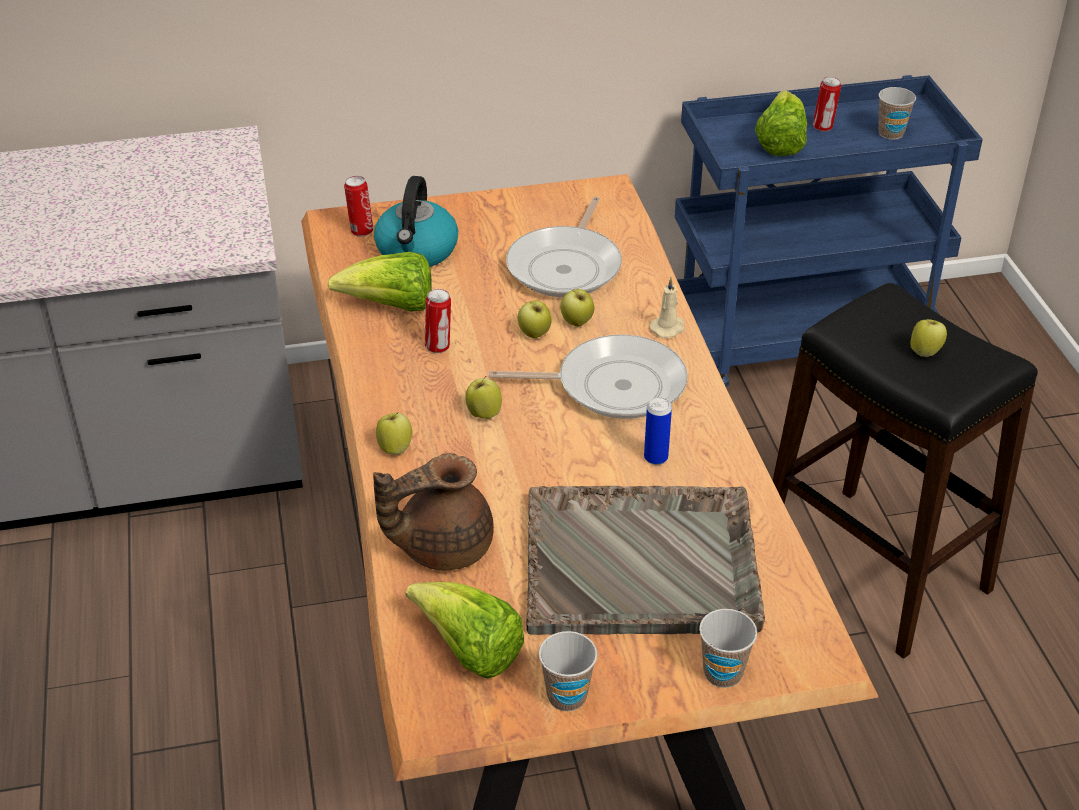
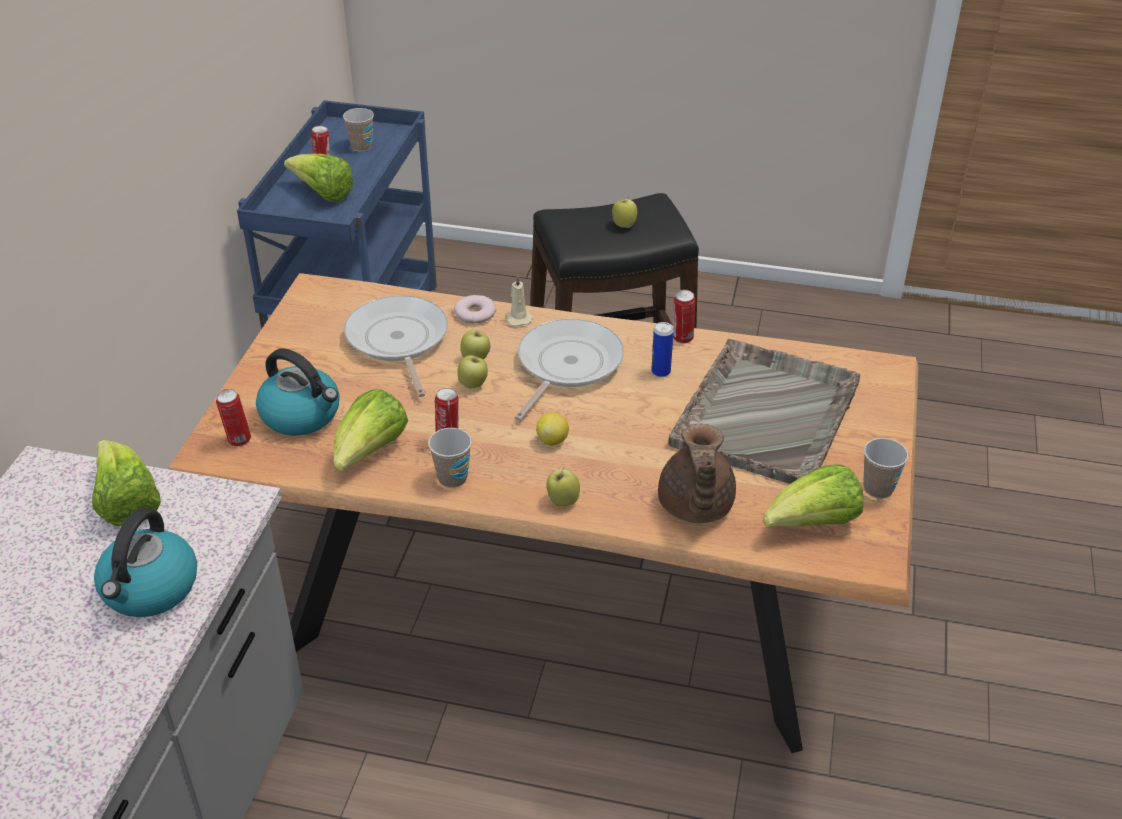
camera: 65 degrees left, 0 degrees up
apple [466,376,502,419] -> lemon [536,413,569,445]
frying pan [506,196,622,297] -> frying pan turned 150 degrees counterclockwise [344,295,448,397]
cup [699,609,757,688] -> cup moved to [428,428,472,488]
none -> lettuce [92,440,161,526]
none -> kettle [94,508,197,617]
none -> donut [454,295,496,323]
none -> can [673,290,695,344]

